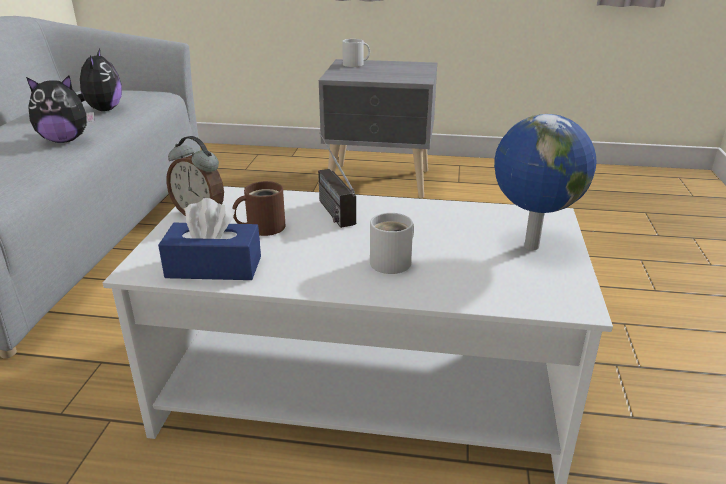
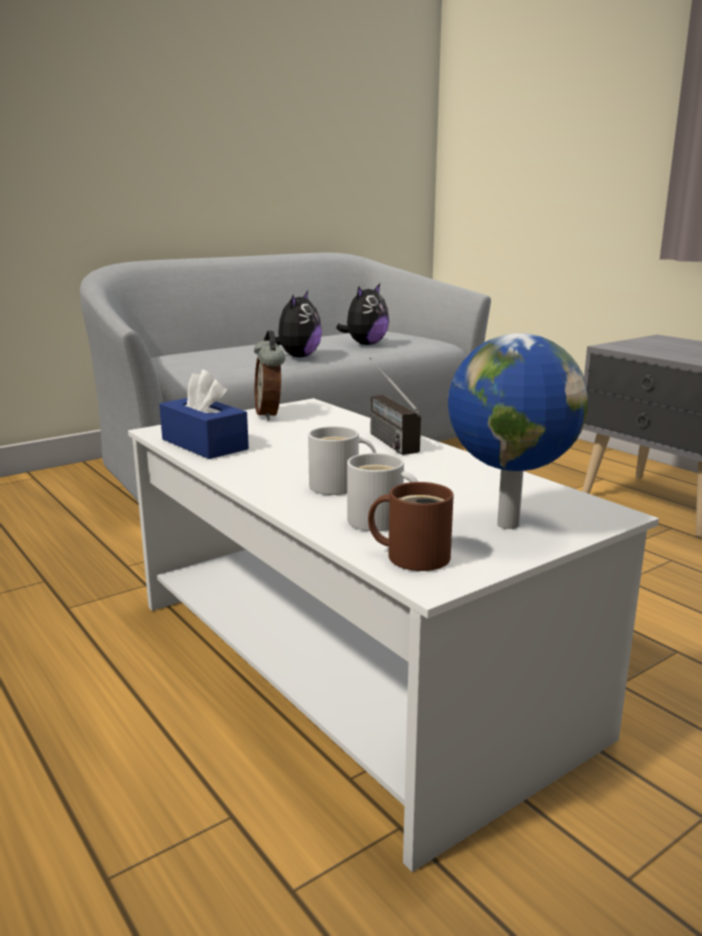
camera: 45 degrees right, 10 degrees down
plush toy [26,75,94,143] -> plush toy turned 105 degrees counterclockwise [264,291,322,357]
brown mug [232,181,286,236] -> brown mug moved to [368,482,454,571]
radio [318,133,356,228] -> radio turned 45 degrees counterclockwise [369,357,421,455]
white mug [342,39,370,67] -> white mug moved to [347,453,418,531]

